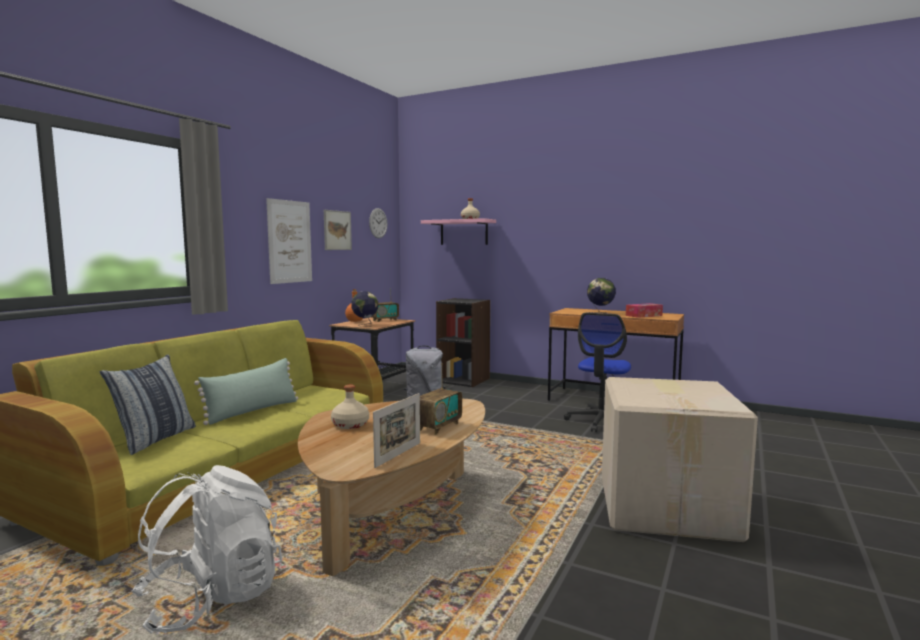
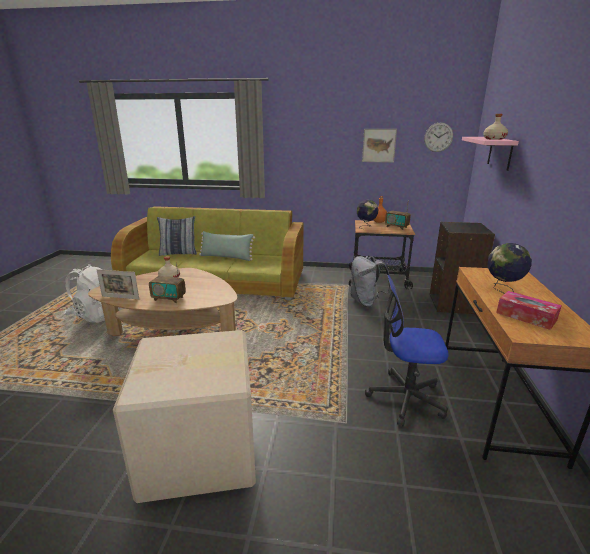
camera: 70 degrees right, 15 degrees up
picture [266,198,312,284] -> none

